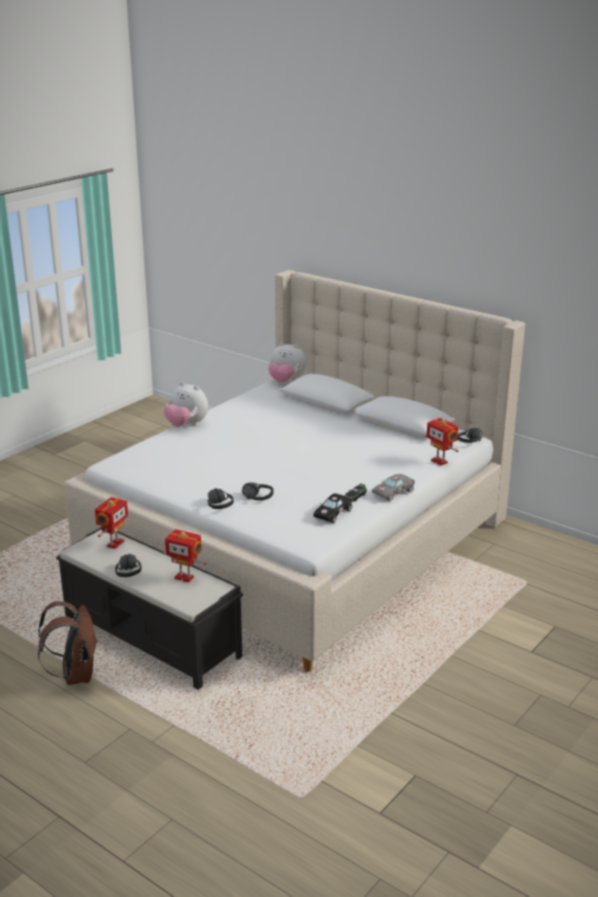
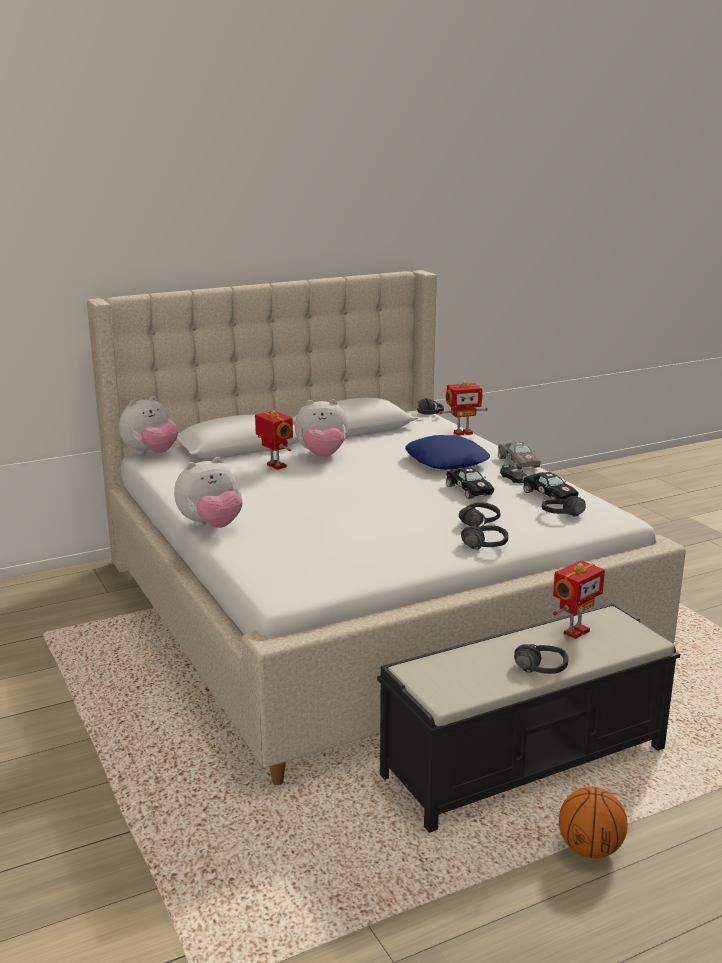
camera: 65 degrees left, 5 degrees down
brown backpack [38,601,96,685] -> basketball [559,787,627,858]
toy robot [95,497,128,549] -> toy robot moved to [255,410,293,470]
none -> plush toy [295,399,348,457]
none -> blue pillow [405,435,490,470]
none -> black toy car [446,467,494,499]
none -> black headphones [542,496,586,517]

